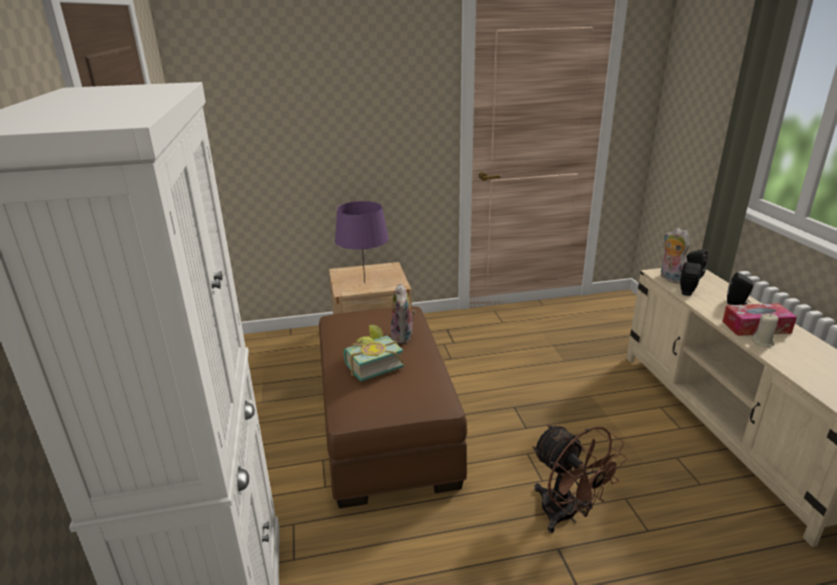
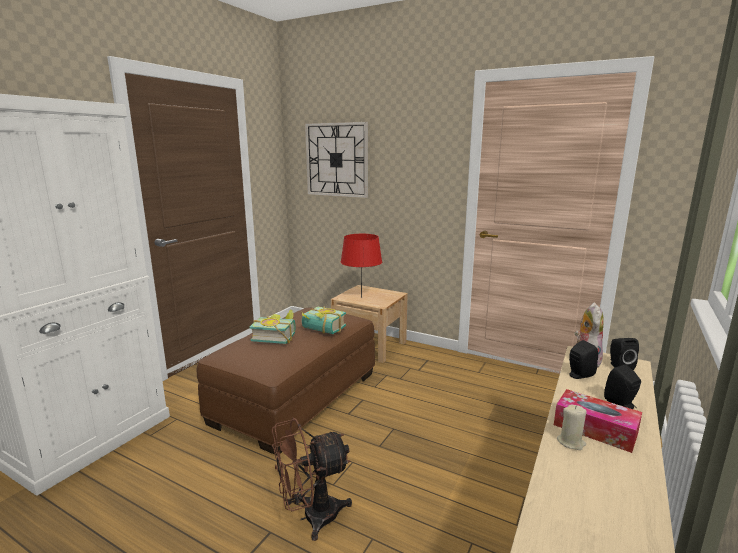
camera: 40 degrees right, 10 degrees down
purple table lamp [335,201,389,283] -> red table lamp [341,234,382,298]
plush toy [391,283,416,344] -> book [302,306,346,334]
brown fan [532,424,627,533] -> brown fan turned 60 degrees clockwise [272,418,352,541]
none -> wall clock [305,122,368,198]

